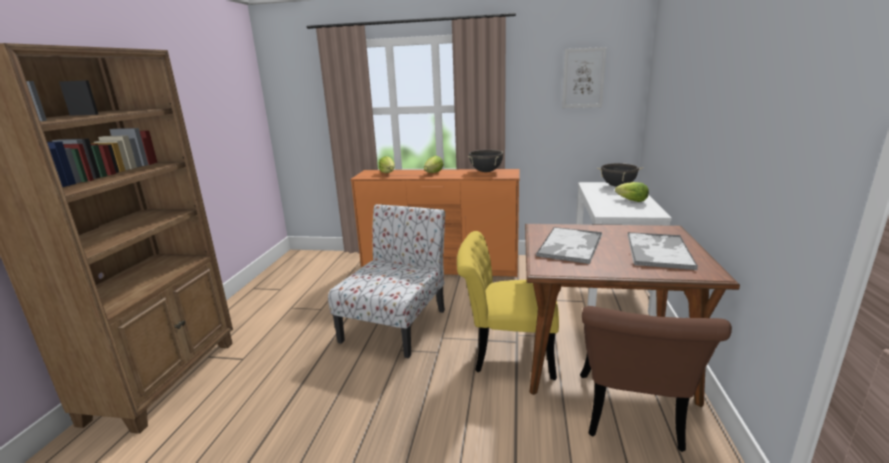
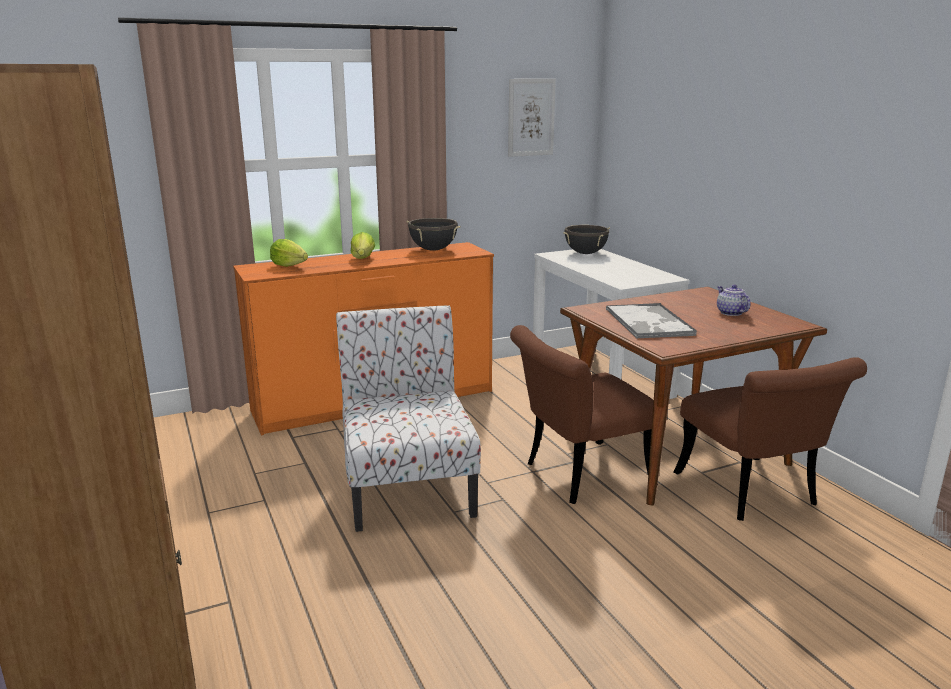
camera: 35 degrees left, 0 degrees up
yellow chair [457,231,559,380] -> brown chair [510,325,658,504]
lettuce [615,182,649,202] -> none
tray [628,232,698,270] -> teapot [717,284,751,316]

